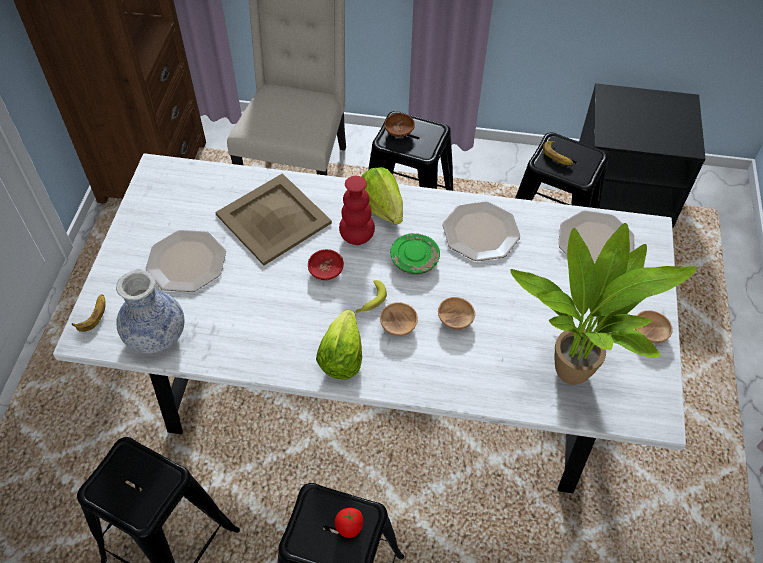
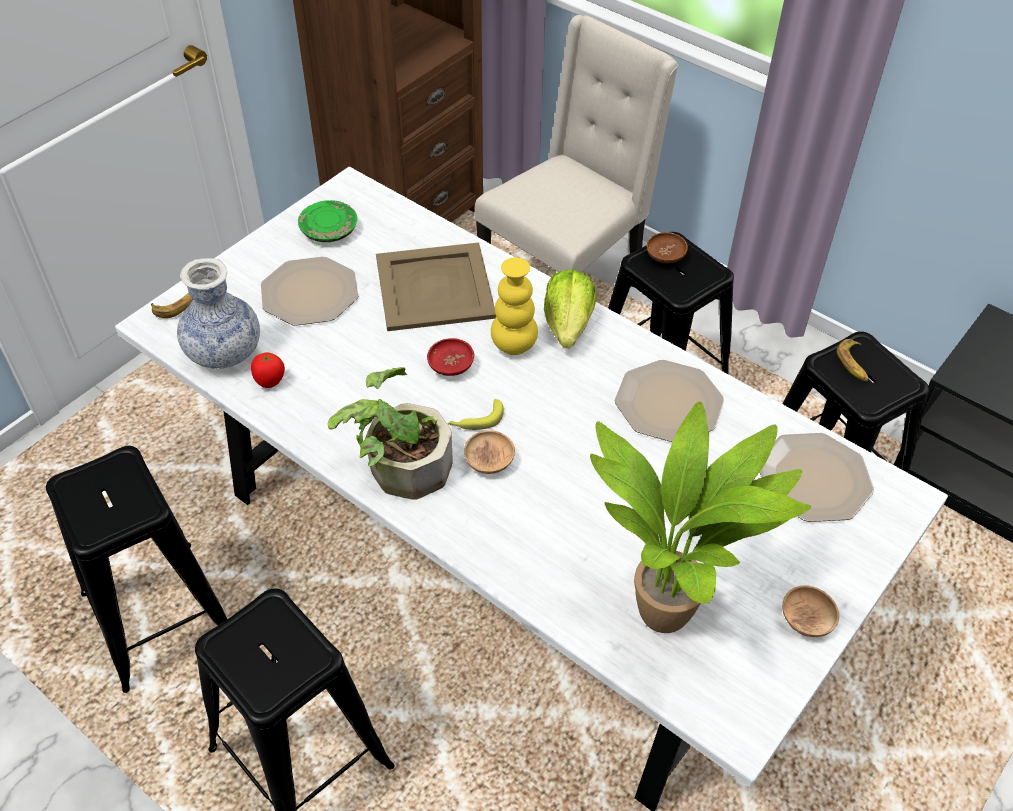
camera: 30 degrees right, 5 degrees down
lettuce [316,309,362,380] -> potted plant [327,367,452,500]
tomato [335,508,363,538] -> tomato moved to [251,352,285,388]
red vase [339,176,375,245] -> yellow vase [491,257,538,355]
green plate [390,233,440,274] -> green plate moved to [298,200,357,242]
brown bowl [438,297,475,330] -> none

